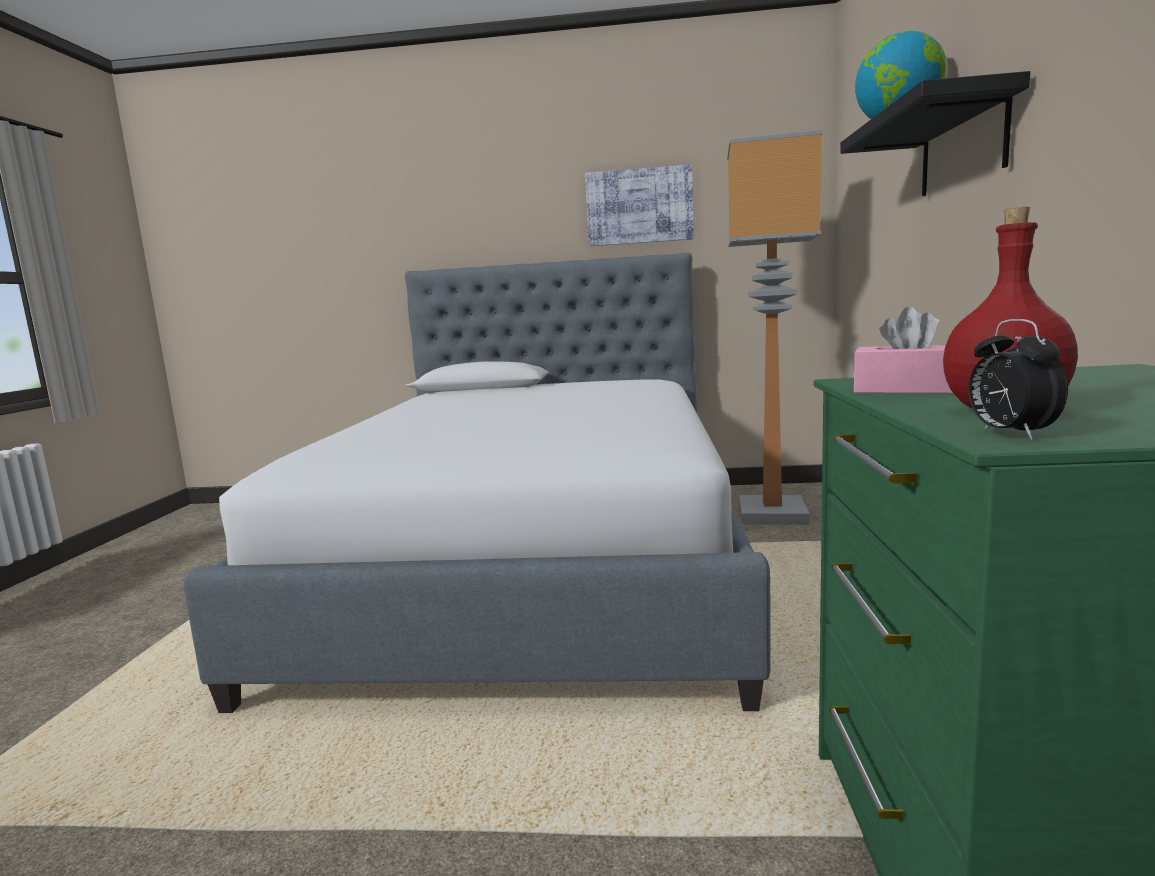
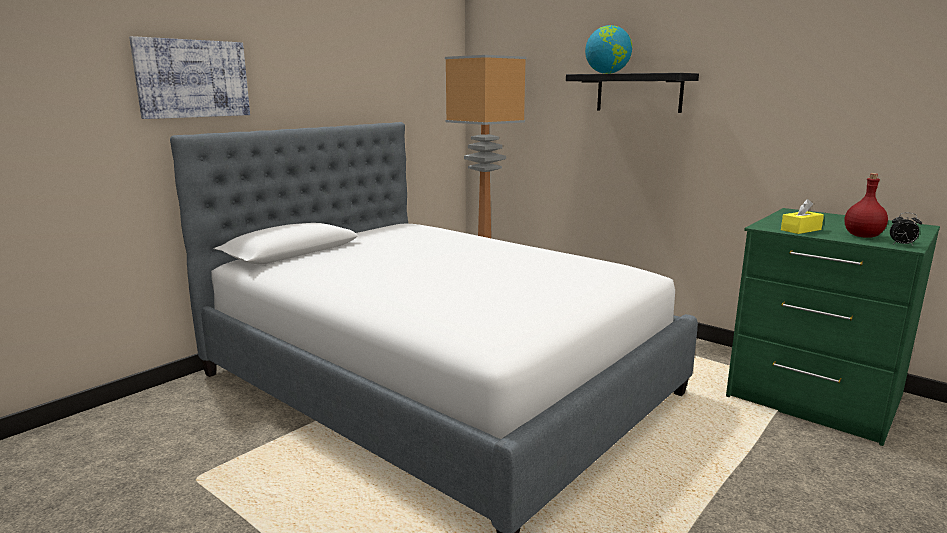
camera: 55 degrees left, 5 degrees up
picture [585,164,694,246] -> picture moved to [129,36,250,119]
pink tissue box [853,307,954,394] -> yellow tissue box [781,199,824,234]

